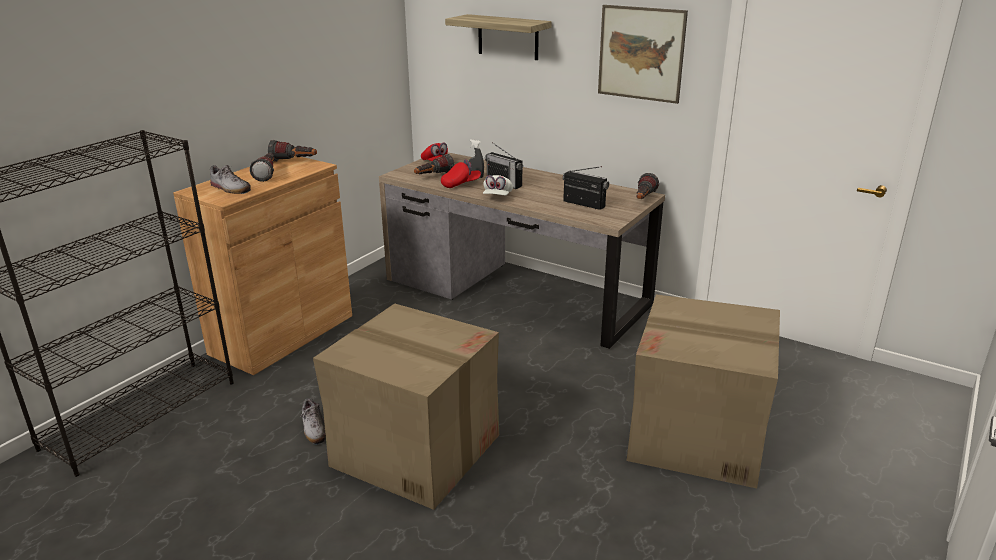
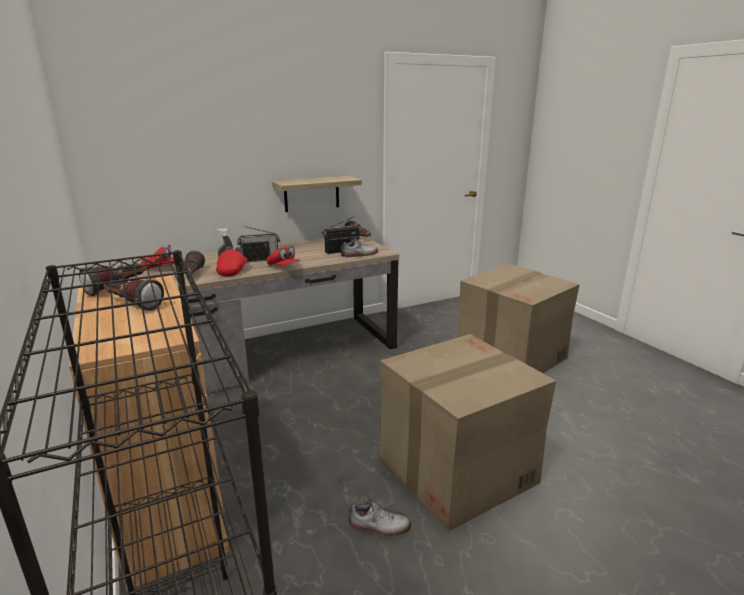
camera: 60 degrees left, 5 degrees down
shoe [210,165,251,194] -> shoe moved to [340,239,378,257]
shelf [445,14,551,60] -> shelf moved to [272,176,362,212]
white cap [483,175,513,195] -> red cap [267,246,301,265]
picture [598,5,688,104] -> none

